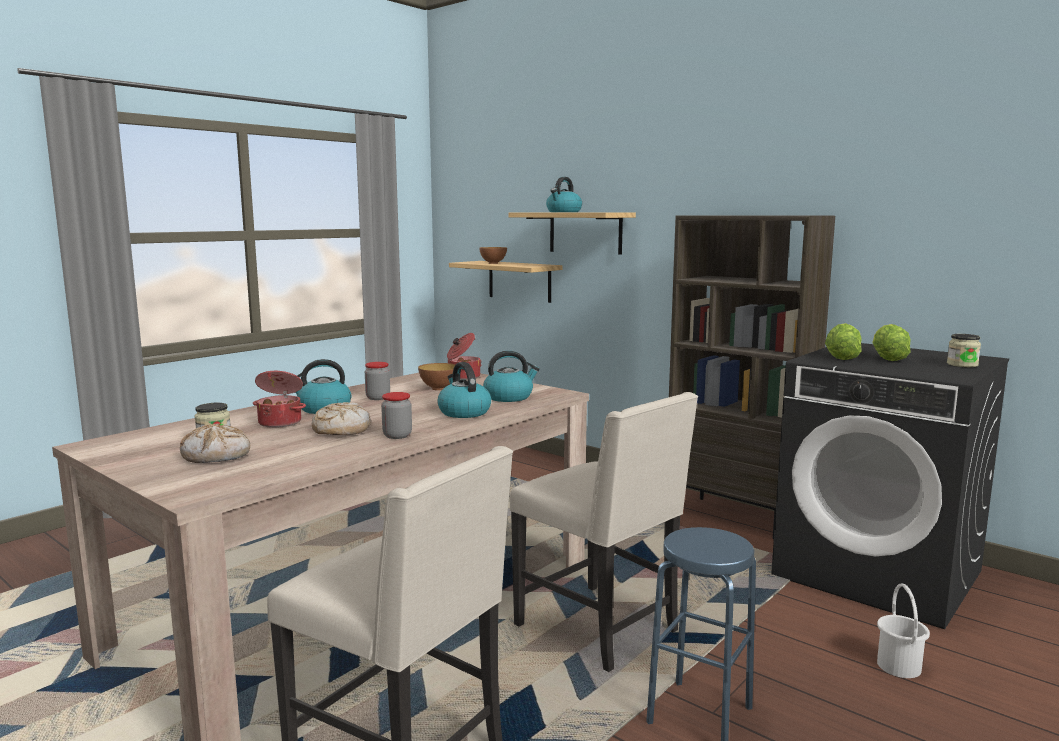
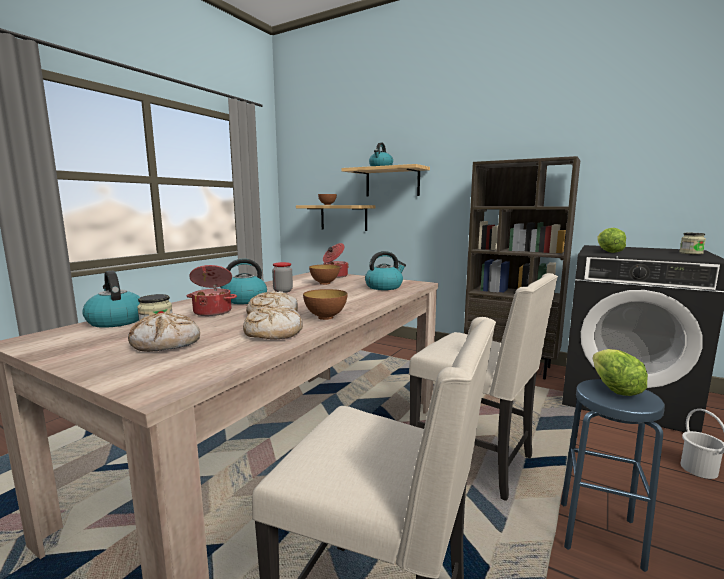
camera: 10 degrees left, 0 degrees up
jar [381,392,412,439] -> bowl [303,289,347,320]
kettle [437,362,491,418] -> kettle moved to [82,271,140,328]
lettuce [872,324,911,361] -> lettuce moved to [593,349,648,396]
none -> bread [243,305,303,339]

